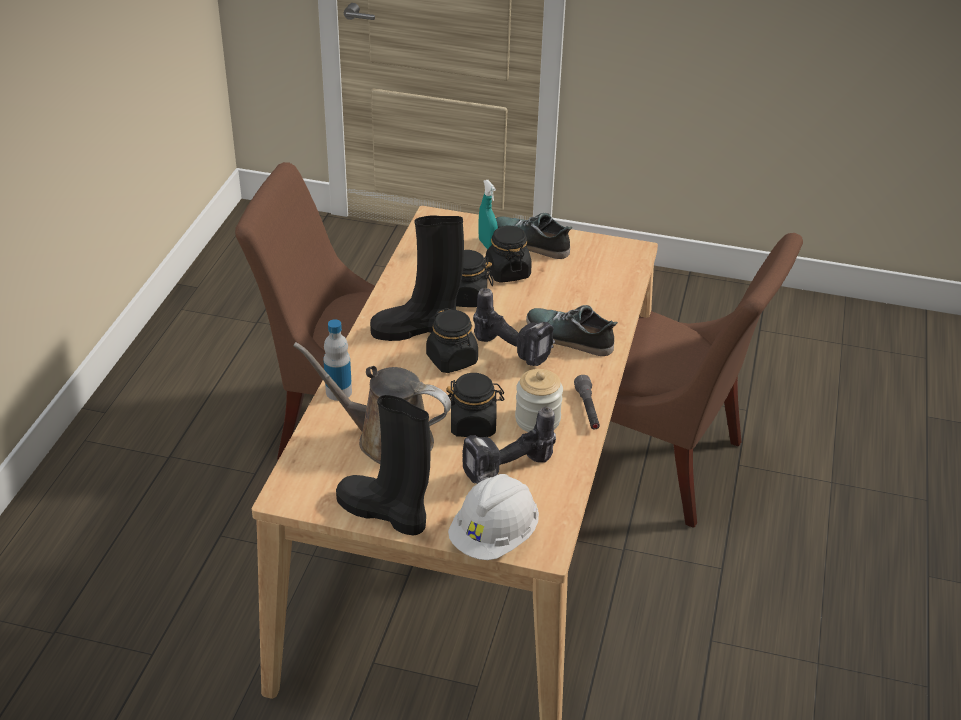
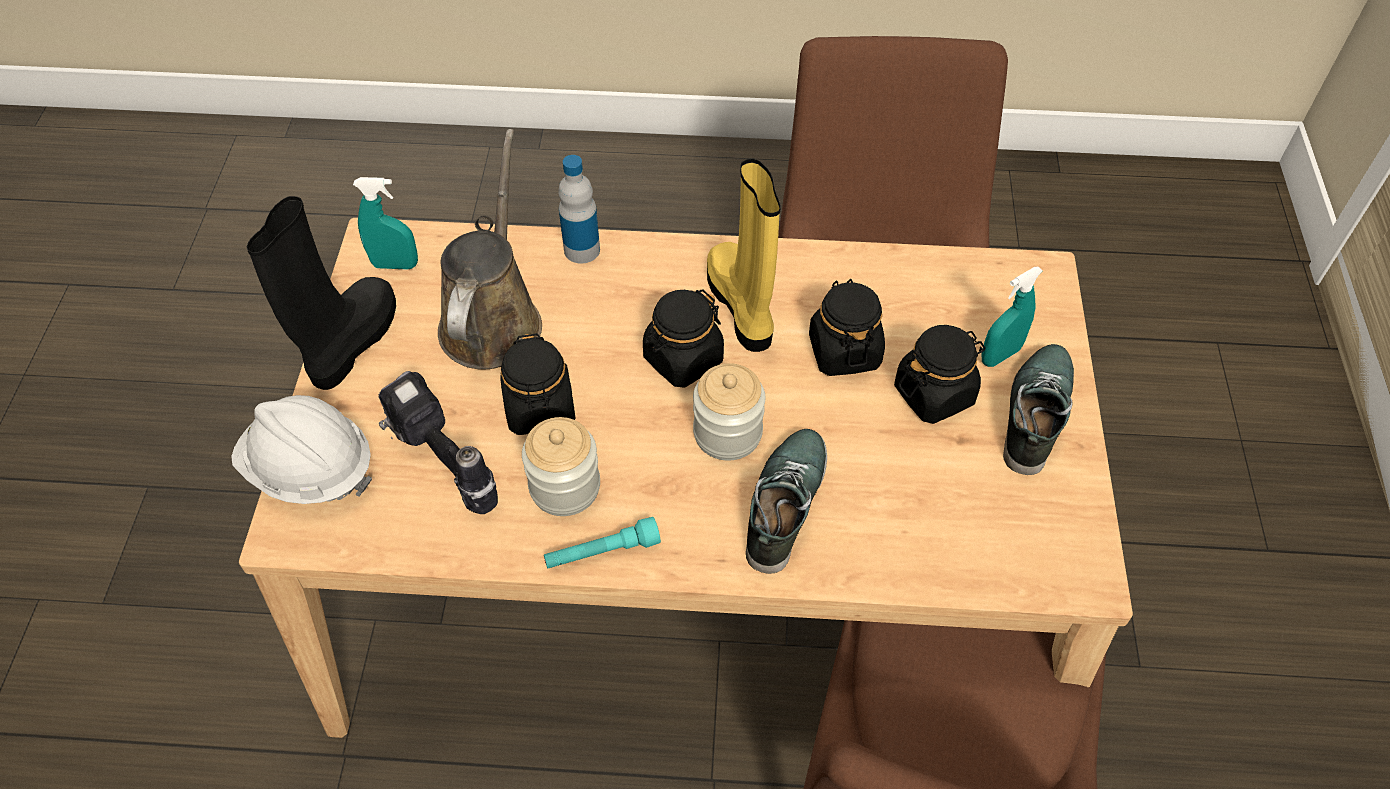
camera: 80 degrees right, 15 degrees up
black boot [370,216,464,341] -> yellow boot [707,159,780,352]
power drill [473,287,555,366] -> jar [693,363,765,461]
grey flashlight [574,375,600,429] -> turquoise flashlight [544,517,661,568]
none -> turquoise spray bottle [353,177,418,270]

